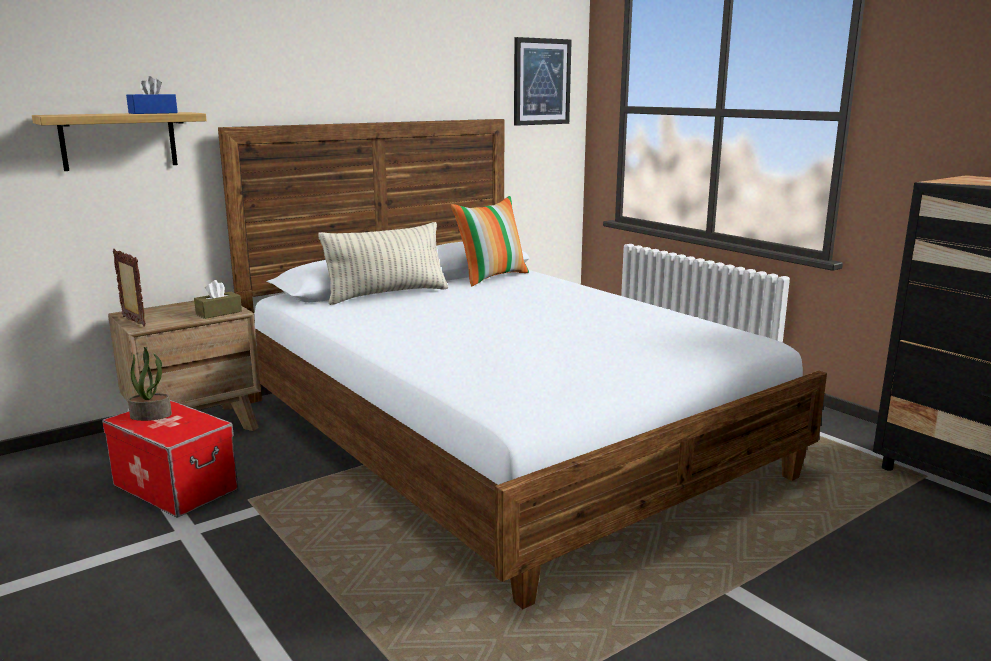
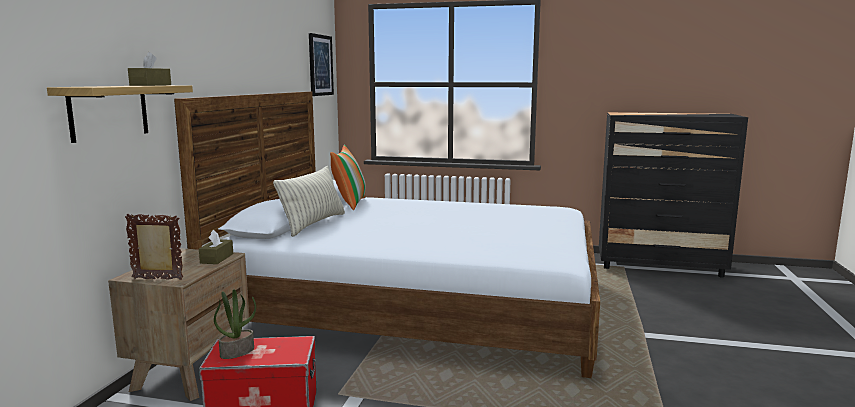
camera: 40 degrees left, 5 degrees down
blue tissue box [126,76,178,114] -> brown tissue box [128,52,171,86]

